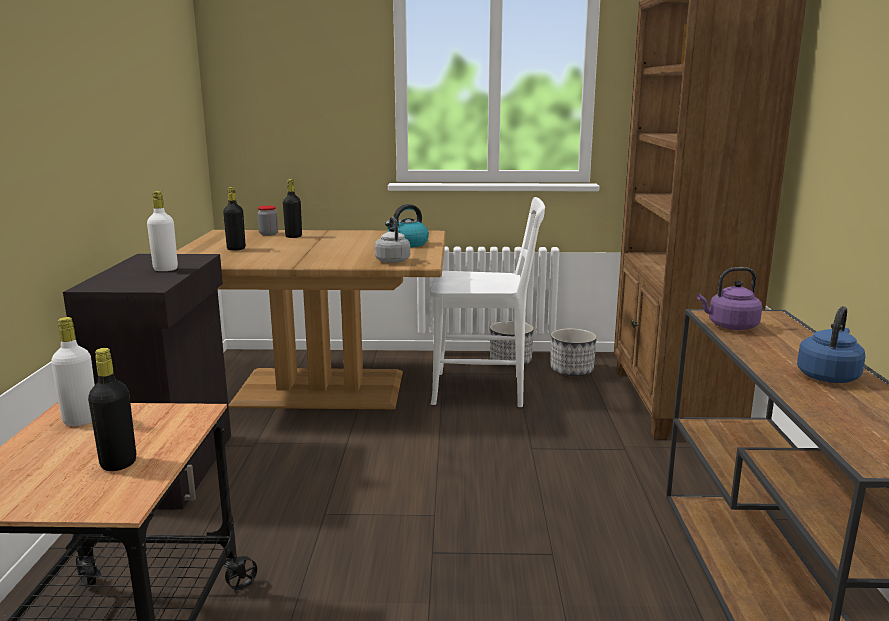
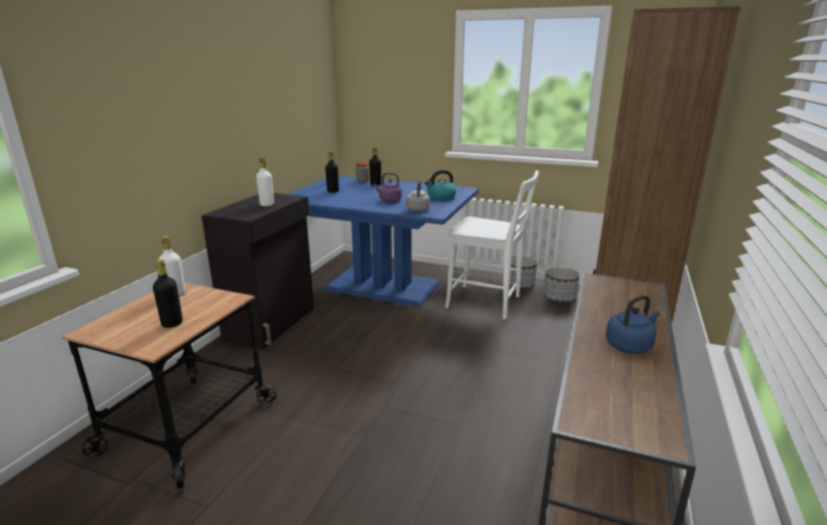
camera: 20 degrees right, 5 degrees up
brown dining table [177,230,446,409] -> blue dining table [289,176,479,307]
purple kettle [697,267,762,330] -> purple kettle moved to [374,173,402,202]

